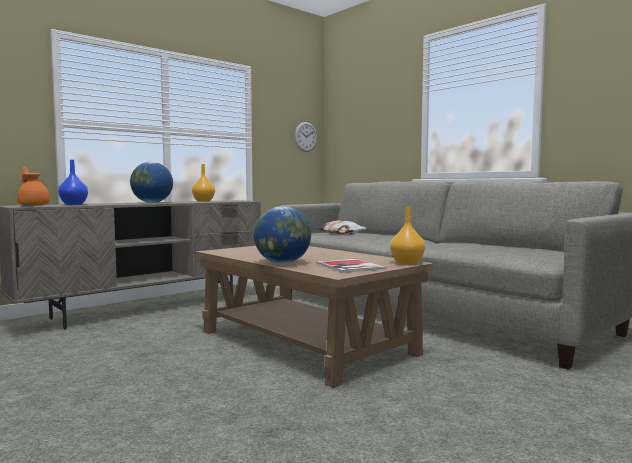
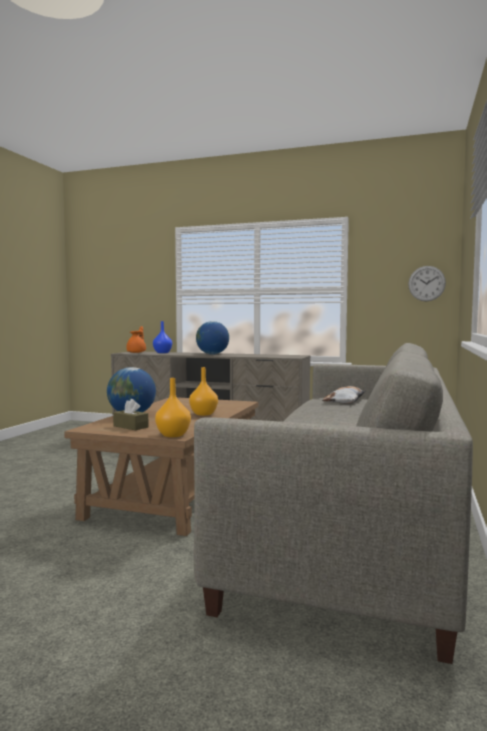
camera: 60 degrees right, 0 degrees up
orange vase [192,164,215,202] -> orange vase moved to [189,367,218,416]
book [316,259,387,273] -> brown tissue box [113,399,149,430]

